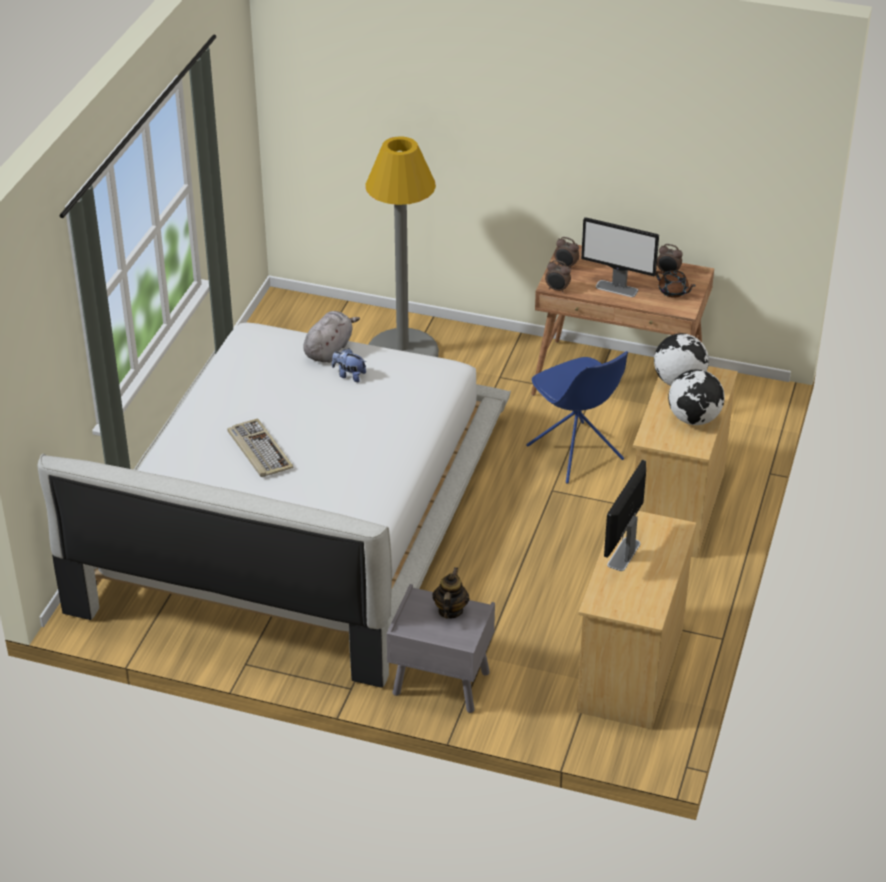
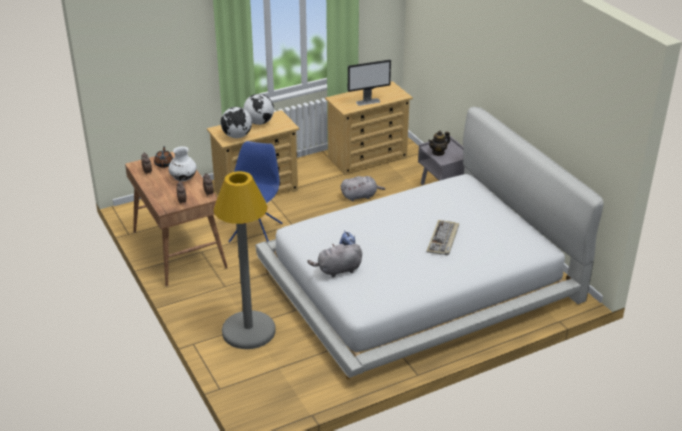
camera: 135 degrees left, 5 degrees down
monitor [581,217,659,297] -> white vase [168,146,197,181]
none -> grey plush toy [341,176,385,201]

